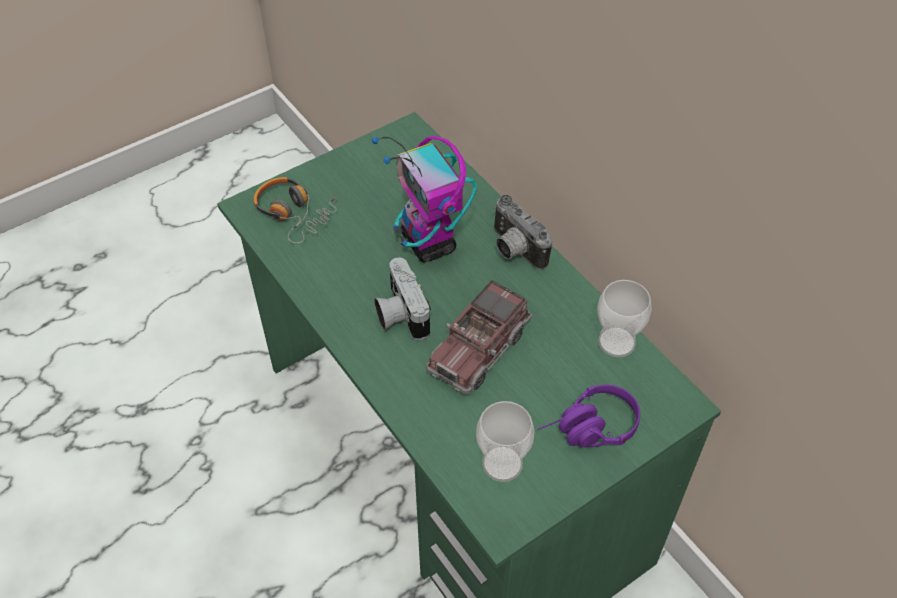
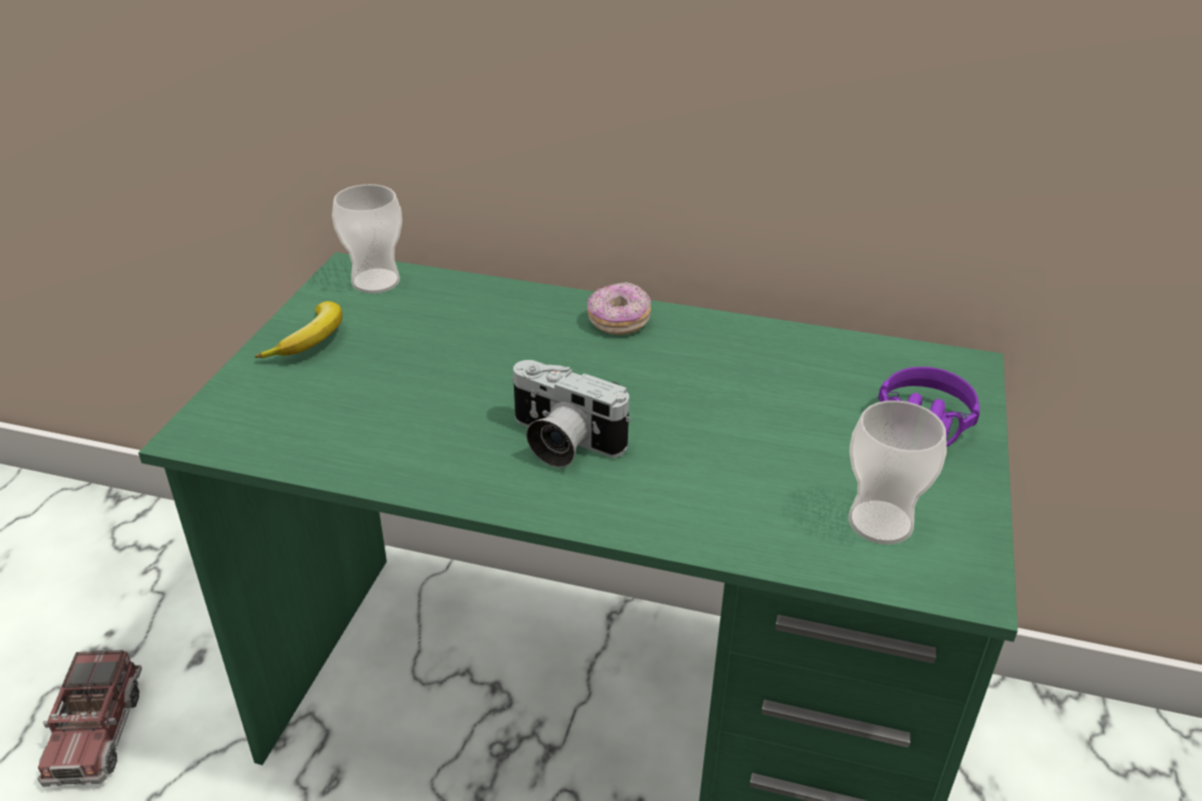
camera: 40 degrees left, 15 degrees down
headphones [254,177,337,243] -> none
toy robot [371,136,477,263] -> none
toy truck [426,280,532,394] -> toy truck moved to [37,650,142,787]
camera [494,195,552,270] -> donut [587,282,651,335]
cup [597,280,652,357] -> cup moved to [332,184,402,293]
none -> banana [255,301,343,358]

